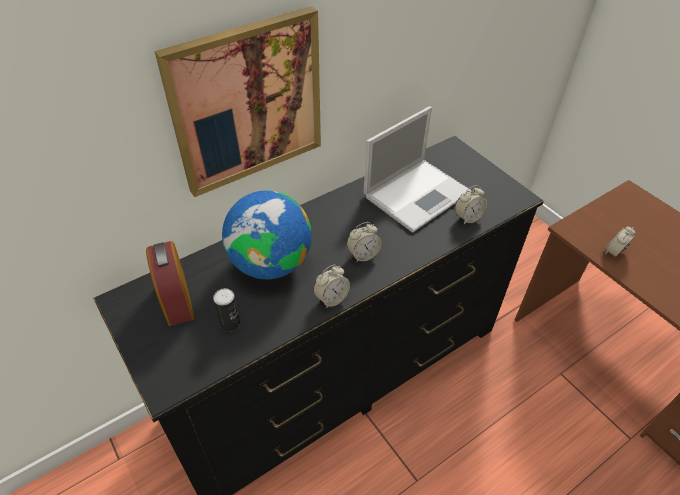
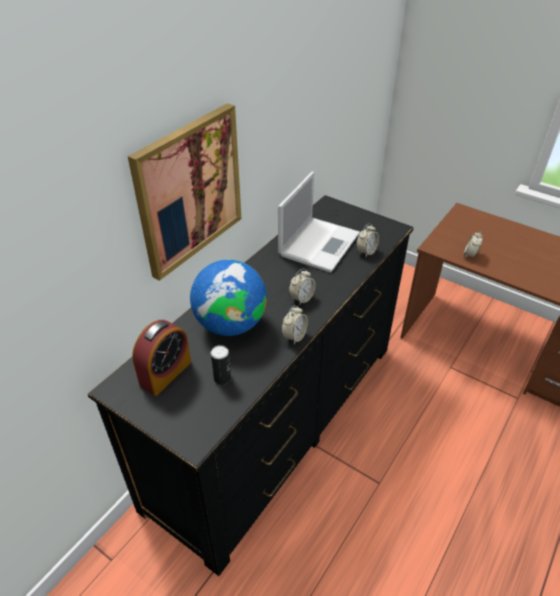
camera: 20 degrees left, 5 degrees down
alarm clock [146,241,195,326] -> alarm clock turned 105 degrees counterclockwise [132,320,191,396]

